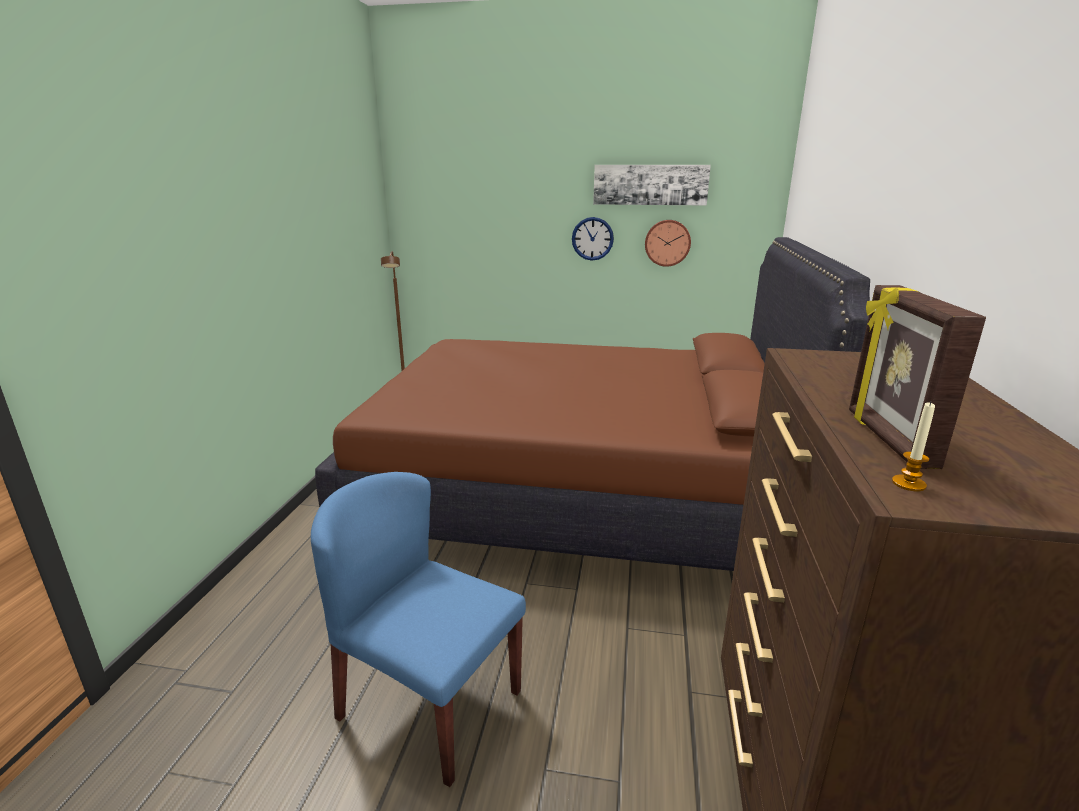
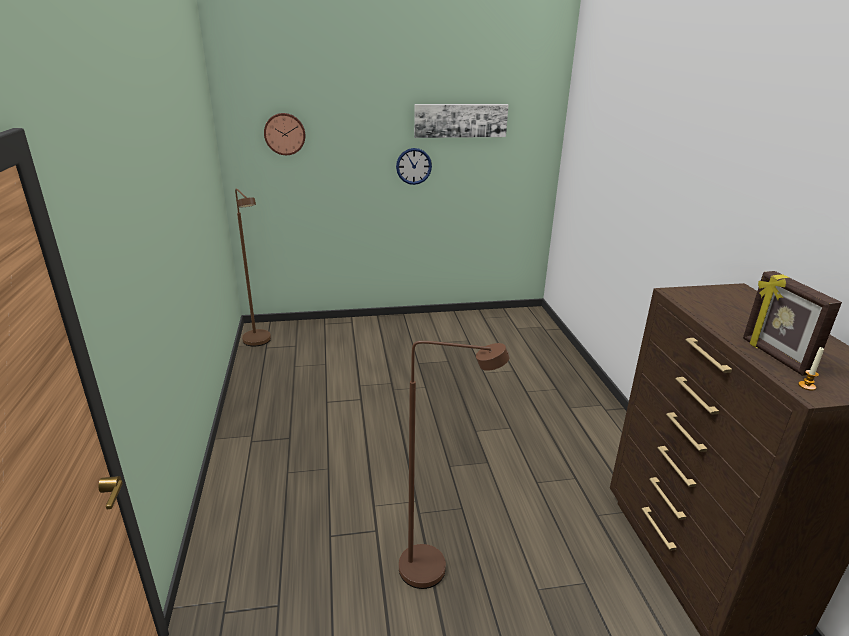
camera: 20 degrees left, 5 degrees up
blue chair [311,472,526,787] -> brown floor lamp [399,341,510,589]
brown bed [315,237,870,571] -> none
wall clock [645,220,691,267] -> wall clock moved to [264,113,305,155]

